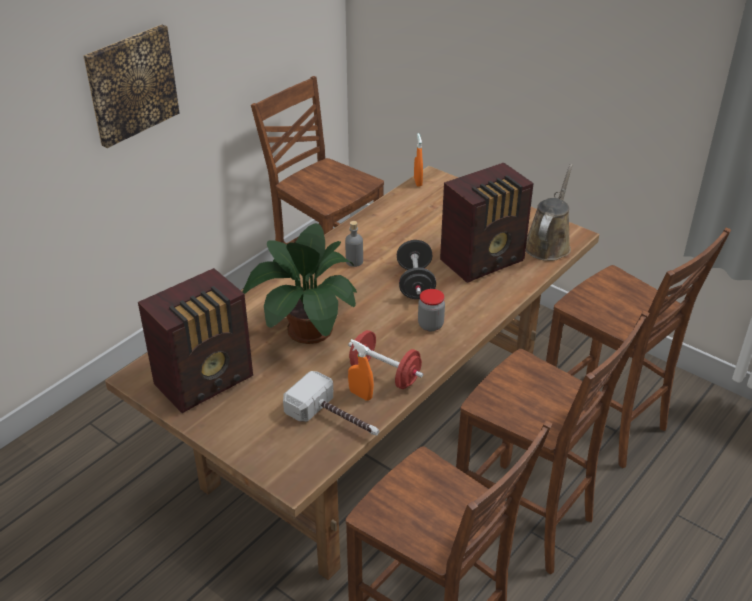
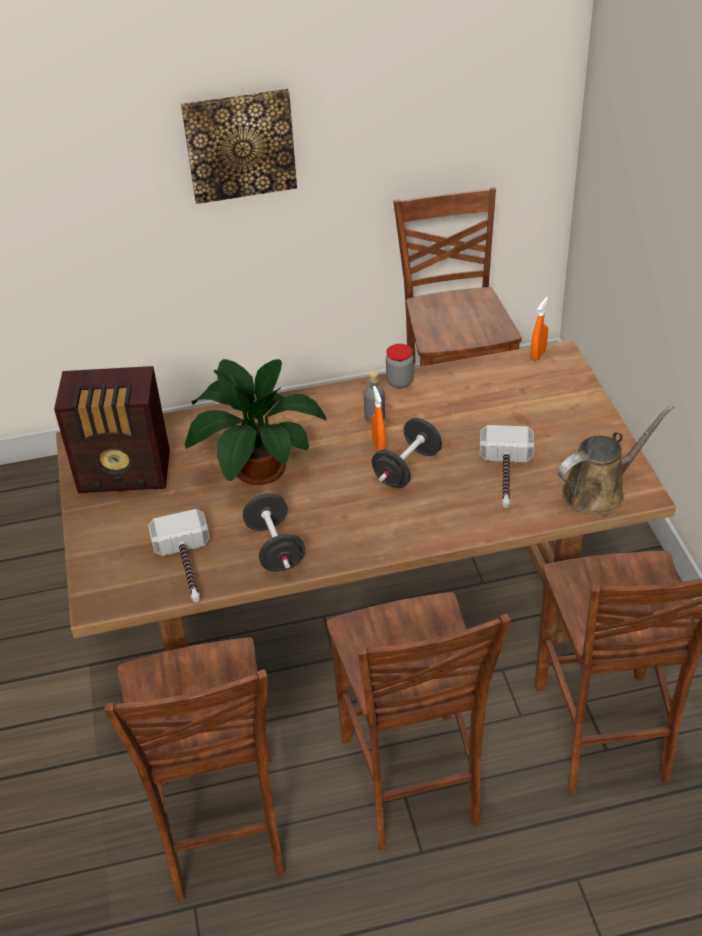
camera: 40 degrees right, 5 degrees up
red dumbbell [348,330,423,389] -> black dumbbell [242,493,305,572]
orange spray bottle [348,339,374,401] -> orange spray bottle moved to [371,386,386,452]
jar [418,289,445,331] -> jar moved to [386,344,414,388]
radio [440,163,534,283] -> hammer [480,425,534,508]

